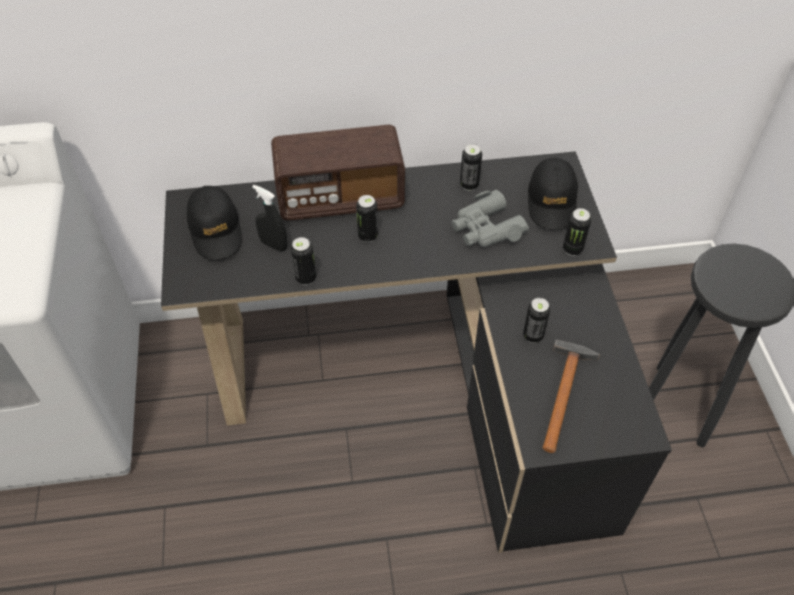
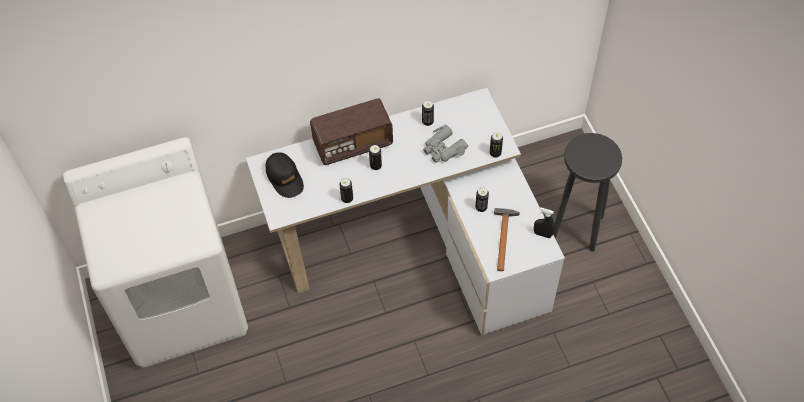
camera: 10 degrees left, 5 degrees up
black desk [161,151,672,553] -> white desk [246,88,565,336]
black spray bottle [252,185,287,252] -> black spray bottle moved to [534,207,555,238]
black cap [528,158,578,230] -> none

